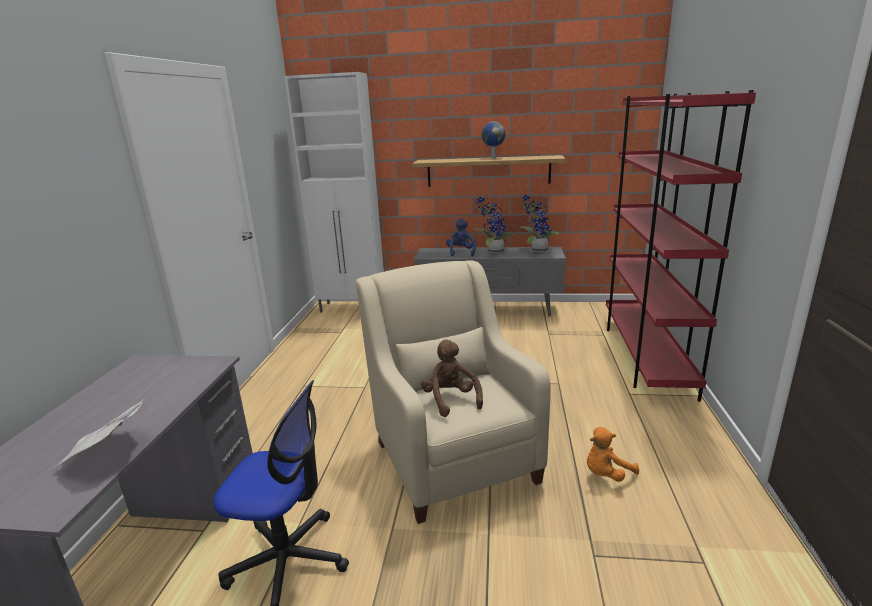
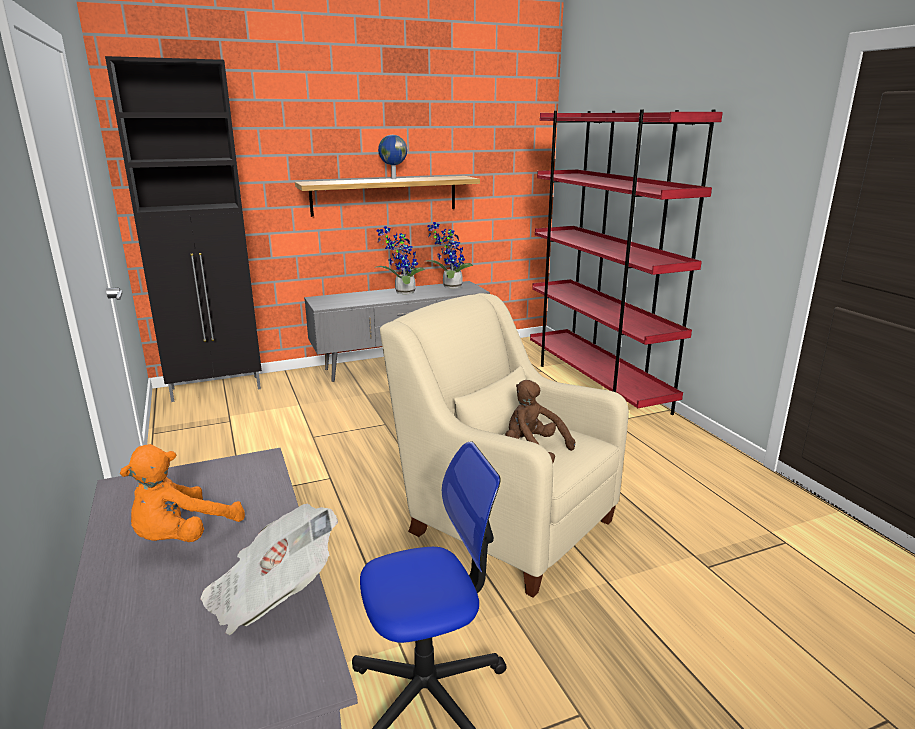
camera: 30 degrees left, 0 degrees up
white cabinet [284,72,384,312] -> black cabinet [105,56,262,402]
blue plush toy [446,219,476,256] -> none
orange plush toy [587,427,639,482] -> orange plush toy moved to [120,444,245,542]

